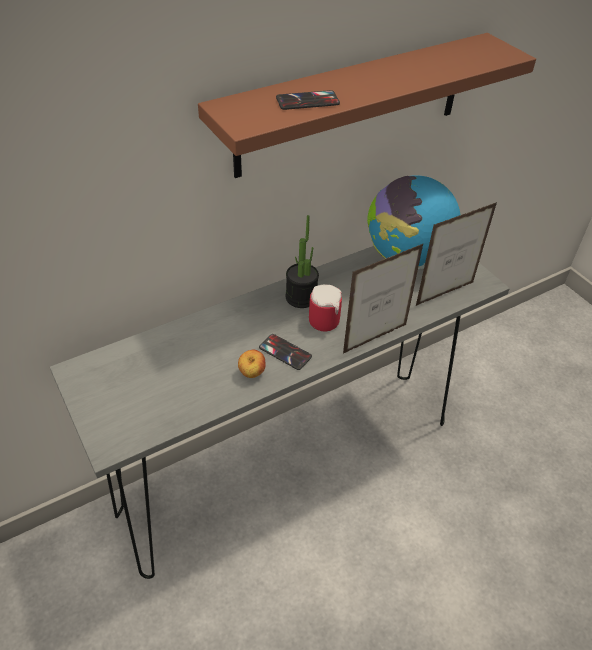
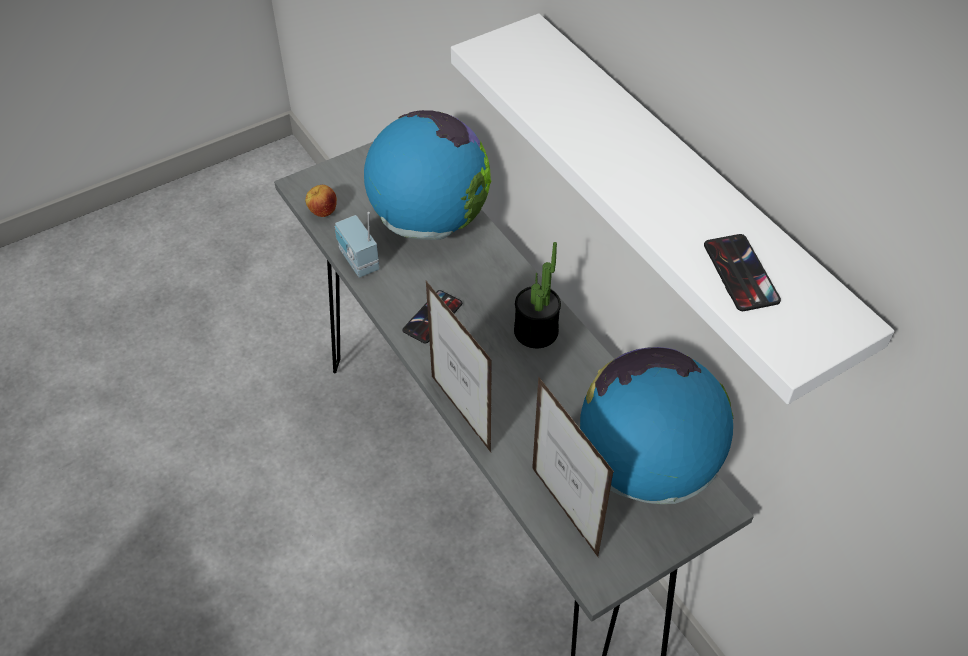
camera: 90 degrees right, 5 degrees up
brown shelf [198,33,536,178] -> white shelf [451,13,895,404]
apple [238,350,266,378] -> apple moved to [305,185,337,217]
phone [276,90,340,110] -> phone moved to [704,234,781,311]
mug [309,285,342,331] -> none
none -> radio [335,212,380,278]
none -> globe [364,110,492,240]

